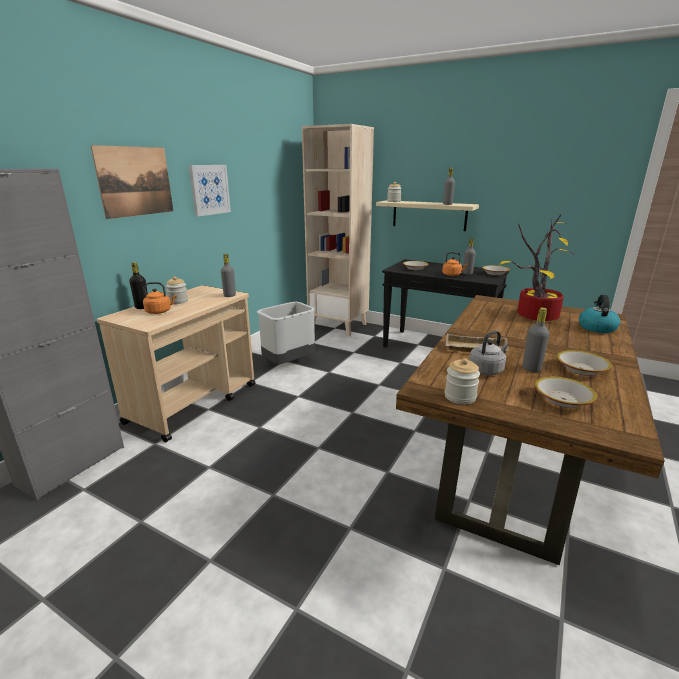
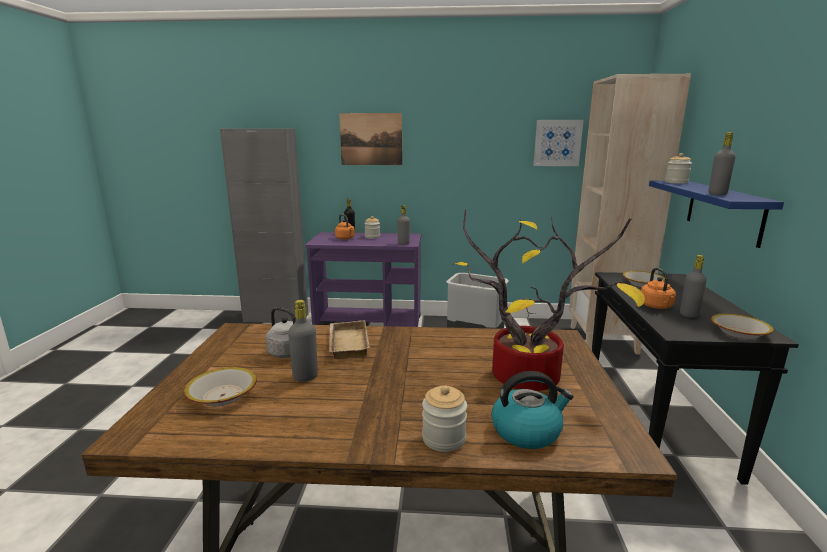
camera: 65 degrees right, 5 degrees down
beige cart [97,285,255,443] -> purple cart [305,232,421,327]
picture [189,165,231,217] -> picture moved to [533,120,583,166]
beige shelf [376,200,479,231] -> blue shelf [649,181,784,248]
jar [445,358,480,404] -> jar moved to [422,385,467,452]
bowl [556,350,612,376] -> none

